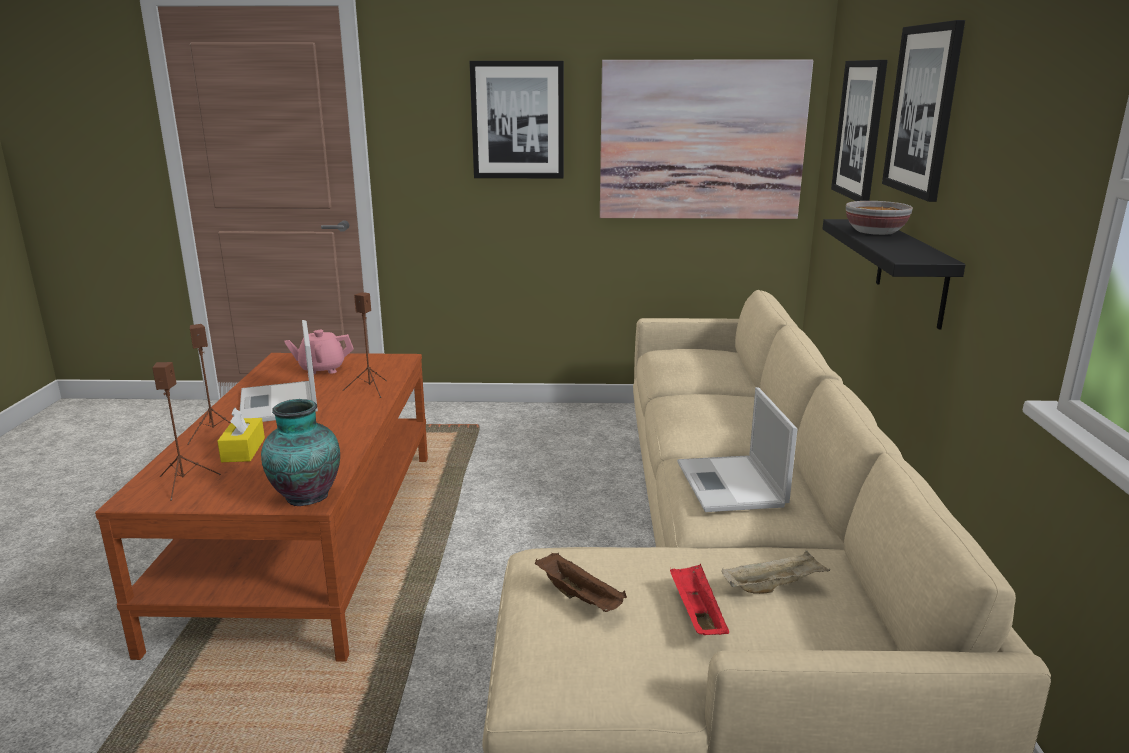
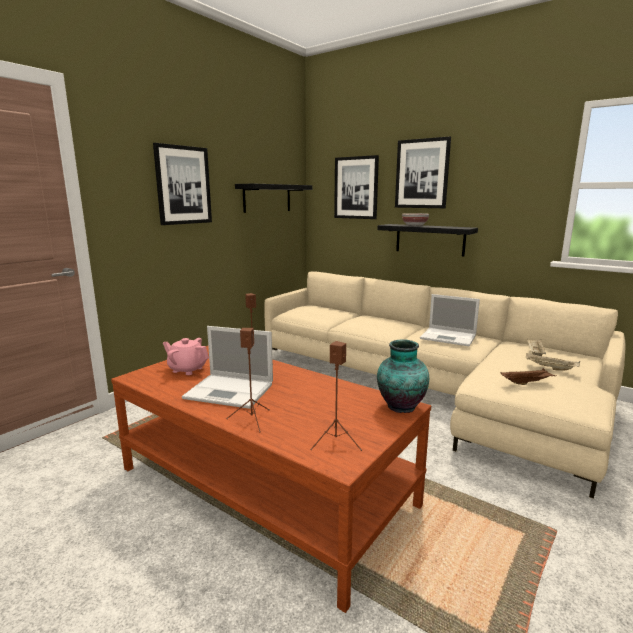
camera: 55 degrees left, 5 degrees down
yellow tissue box [217,408,265,462] -> none
pink teapot [284,329,353,374] -> pink teapot turned 90 degrees clockwise [163,338,209,375]
picture [600,60,813,219] -> black shelf [235,183,312,213]
red tray [670,563,729,635] -> beige tray [526,354,580,371]

